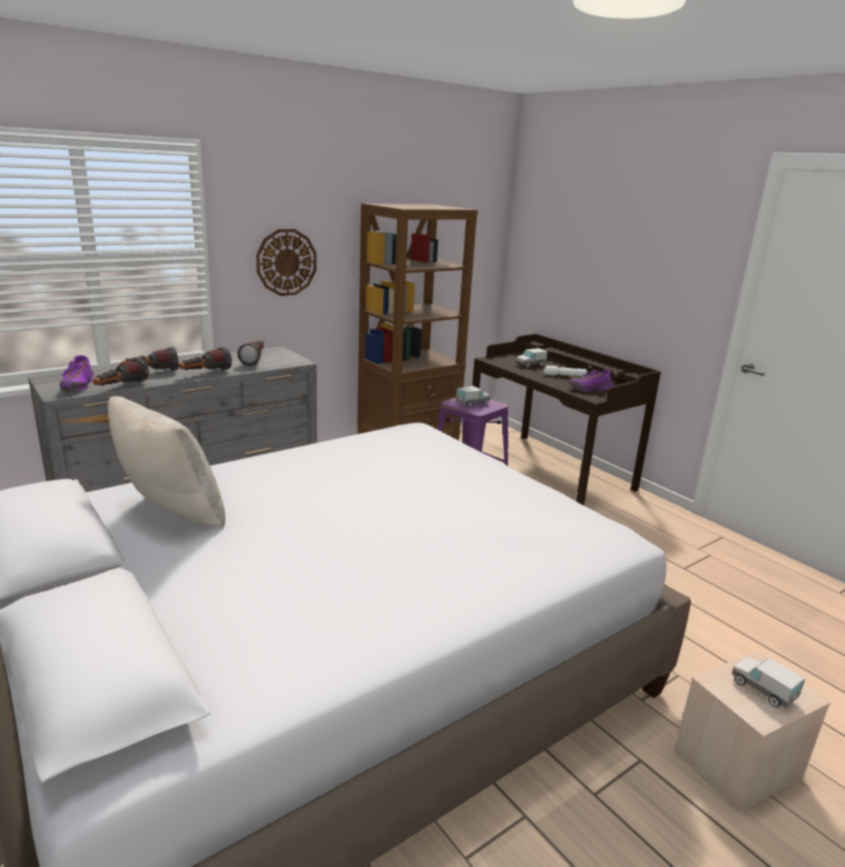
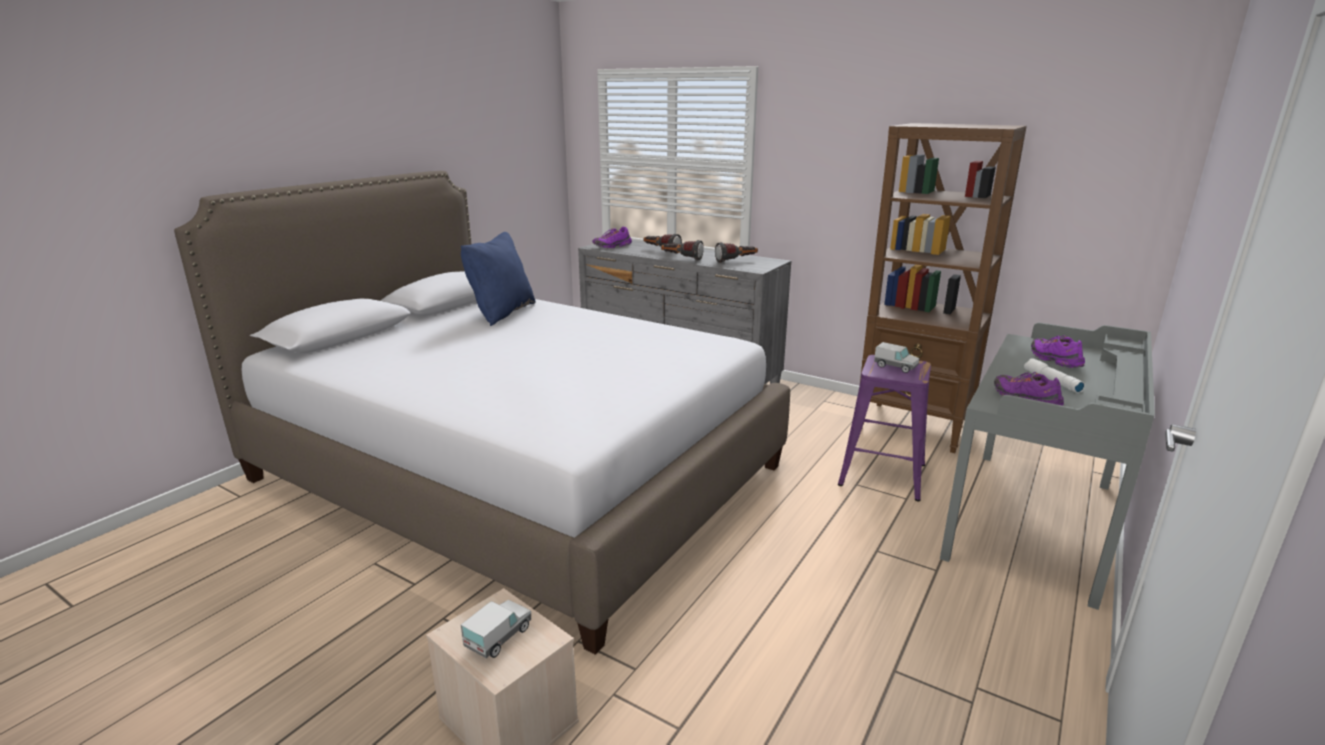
camera: 70 degrees right, 0 degrees up
flashlight [93,357,149,386] -> none
beige pillow [108,396,225,529] -> blue pillow [461,232,536,326]
wall clock [256,229,317,296] -> none
brown desk [472,334,661,505] -> grey desk [940,322,1155,610]
toy truck [516,348,548,368] -> purple shoe [1031,335,1085,368]

